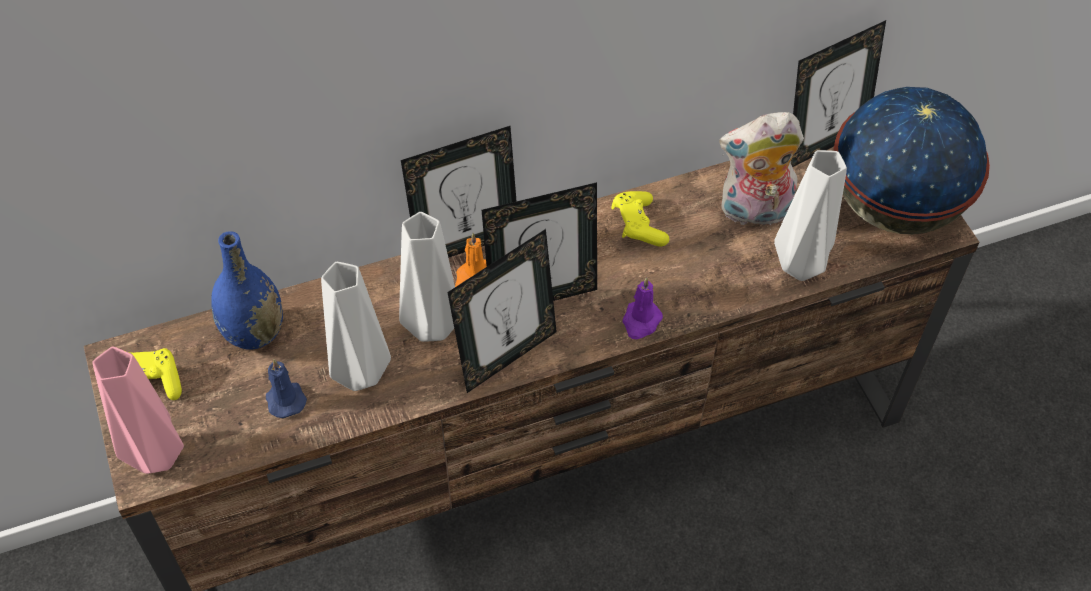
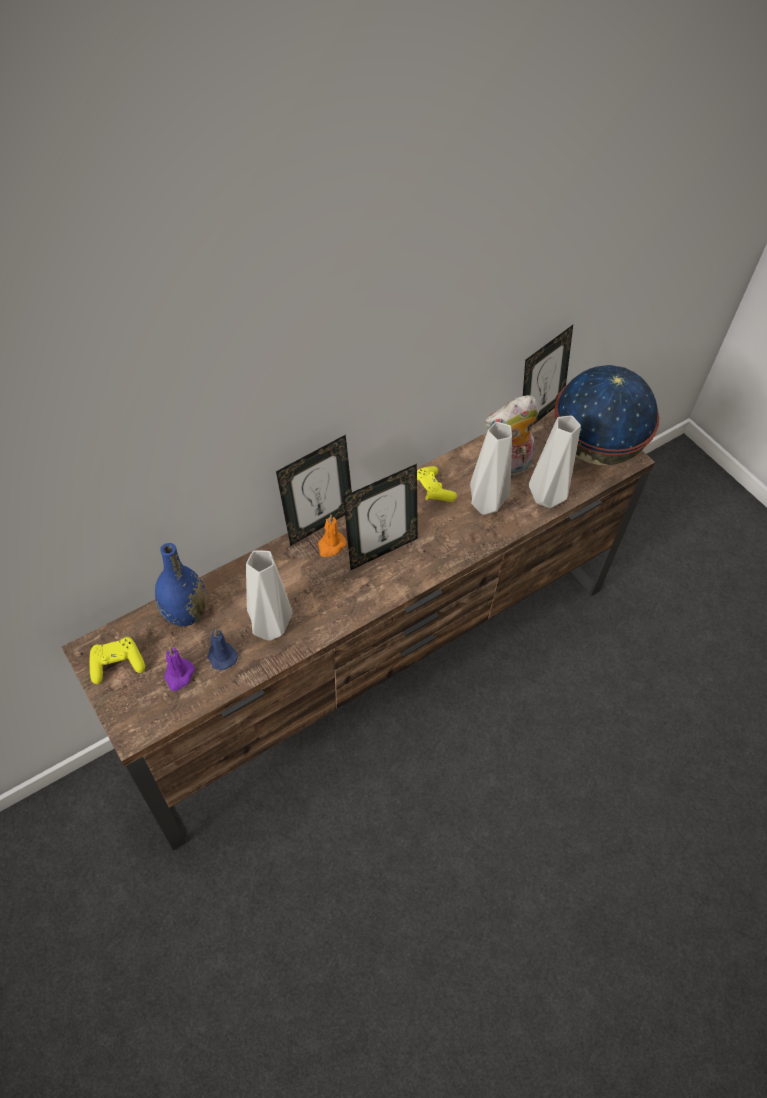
camera: 15 degrees left, 0 degrees up
pink vase [92,346,184,474] -> none
grey vase [399,212,455,342] -> grey vase moved to [470,422,512,515]
picture frame [447,229,557,393] -> none
purple candle [622,277,663,339] -> purple candle moved to [164,647,195,691]

